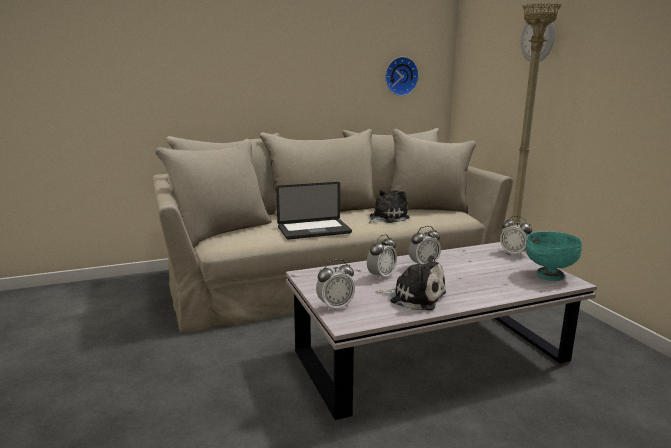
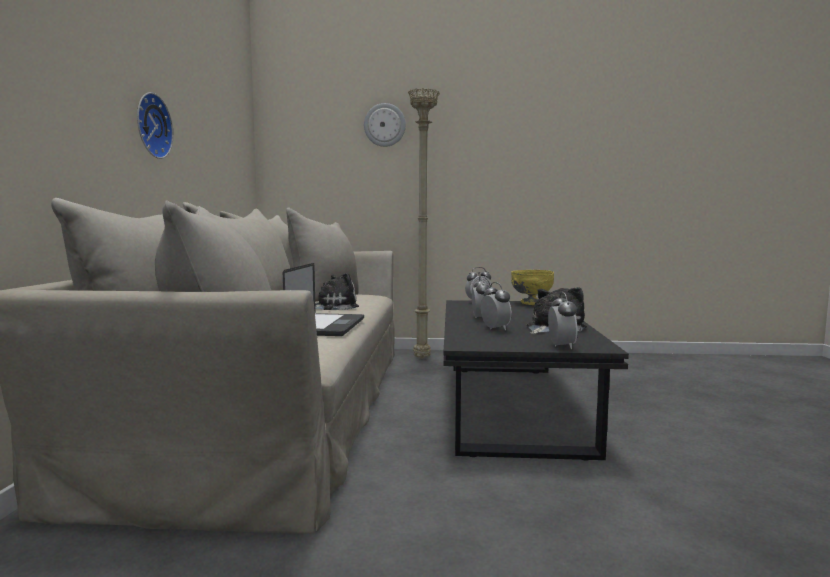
camera: 65 degrees left, 10 degrees down
white coffee table [286,242,597,420] -> black coffee table [443,300,629,461]
plush toy [369,190,410,224] -> plush toy turned 75 degrees clockwise [315,273,359,310]
wall clock [385,57,419,96] -> wall clock moved to [137,92,173,159]
turquoise bowl [526,231,582,281] -> yellow bowl [511,270,554,305]

